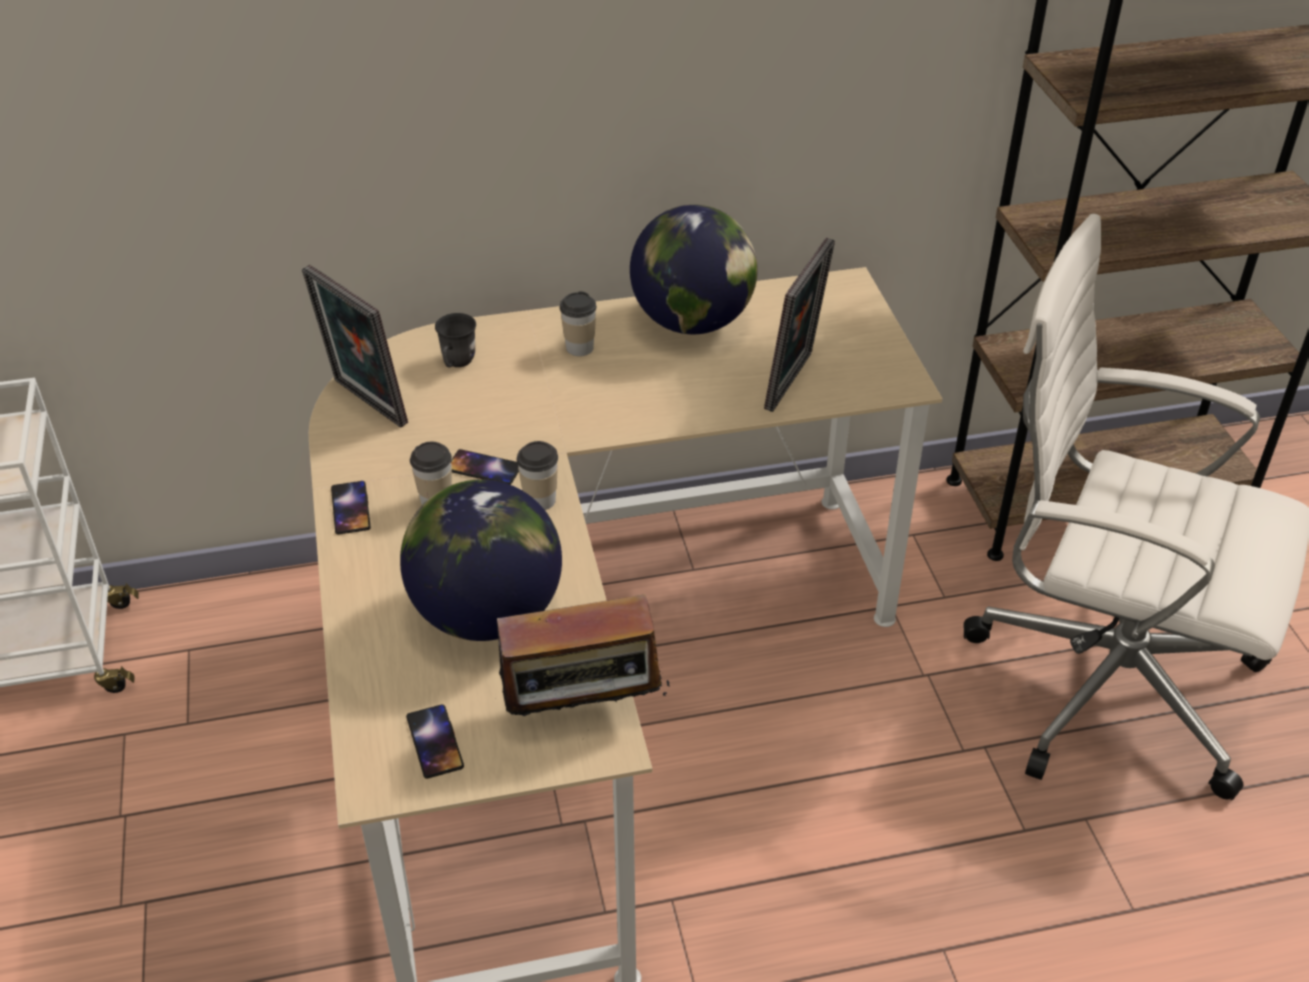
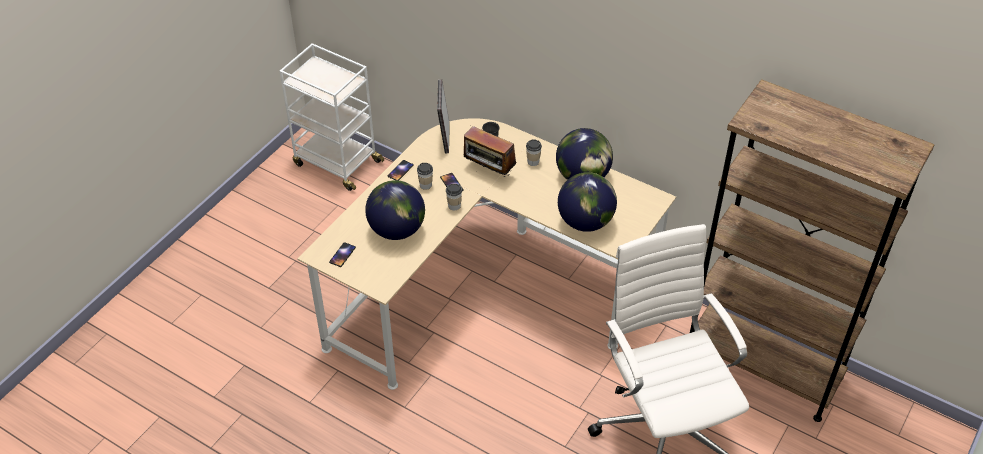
camera: 45 degrees right, 5 degrees up
radio [481,594,671,734] -> radio moved to [464,126,517,177]
picture frame [764,238,835,412] -> globe [558,172,617,232]

